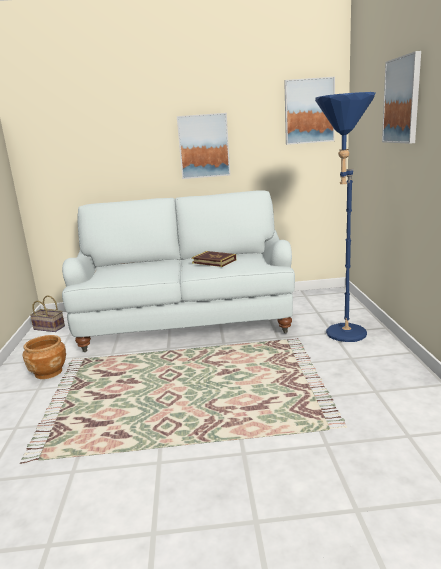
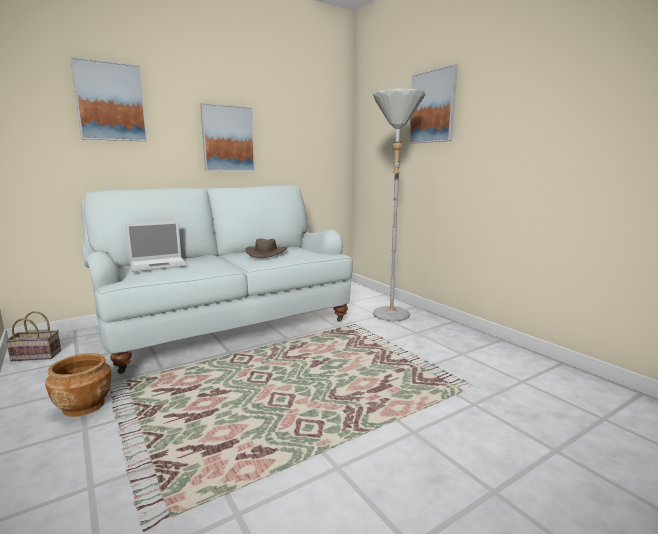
camera: 30 degrees left, 5 degrees down
book [192,251,236,267] -> brown hat [245,239,287,258]
picture [284,77,335,145] -> picture moved to [70,57,148,141]
blue floor lamp [315,92,376,342] -> grey floor lamp [373,88,425,321]
none -> laptop [125,221,188,272]

